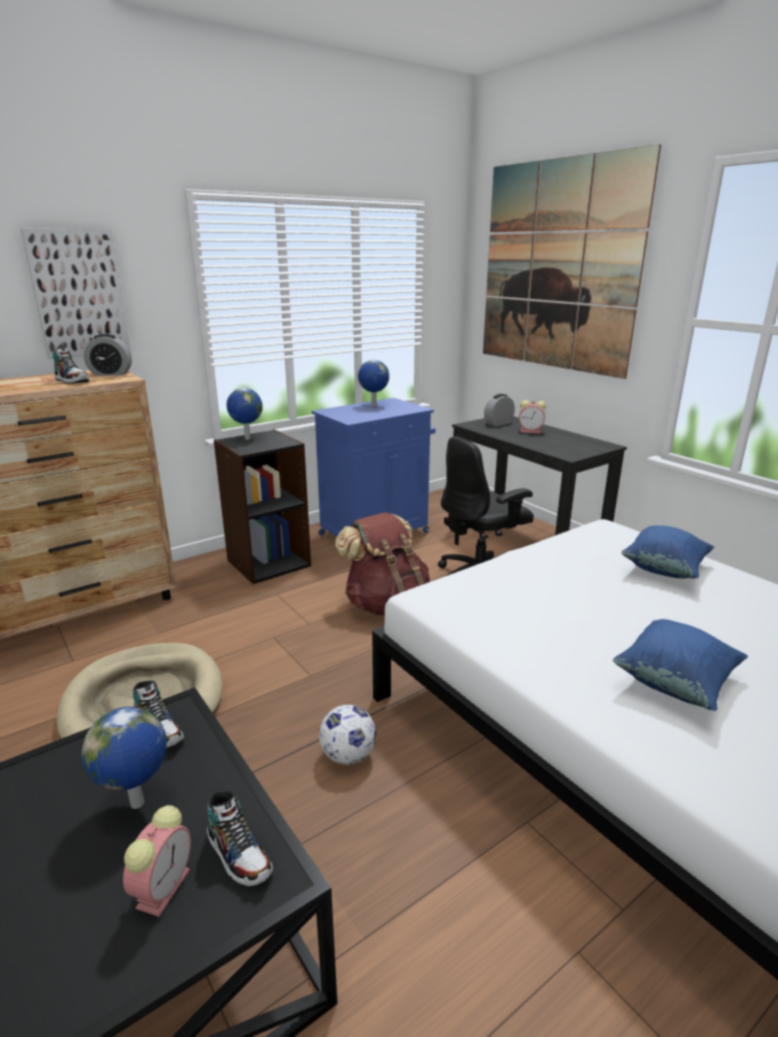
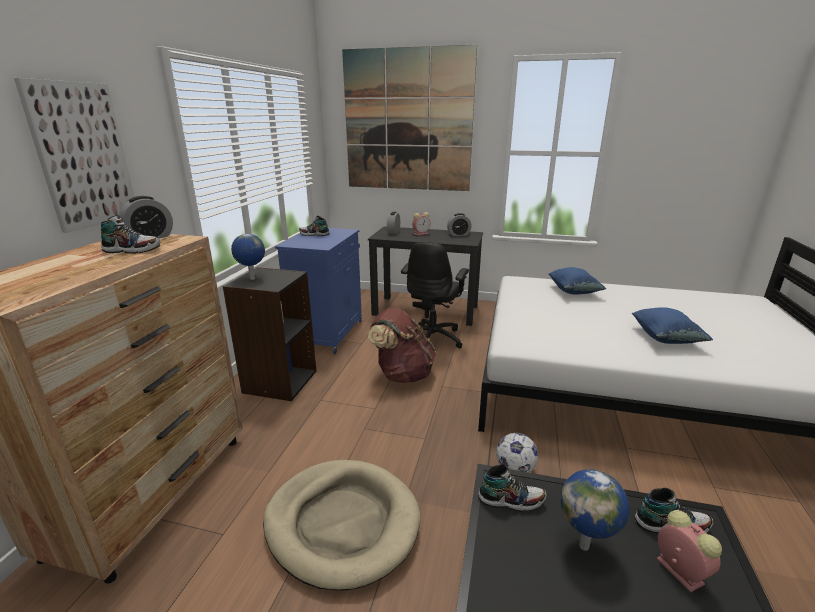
camera: 40 degrees left, 0 degrees up
globe [358,360,389,407] -> shoe [299,216,329,236]
none -> alarm clock [447,213,472,236]

